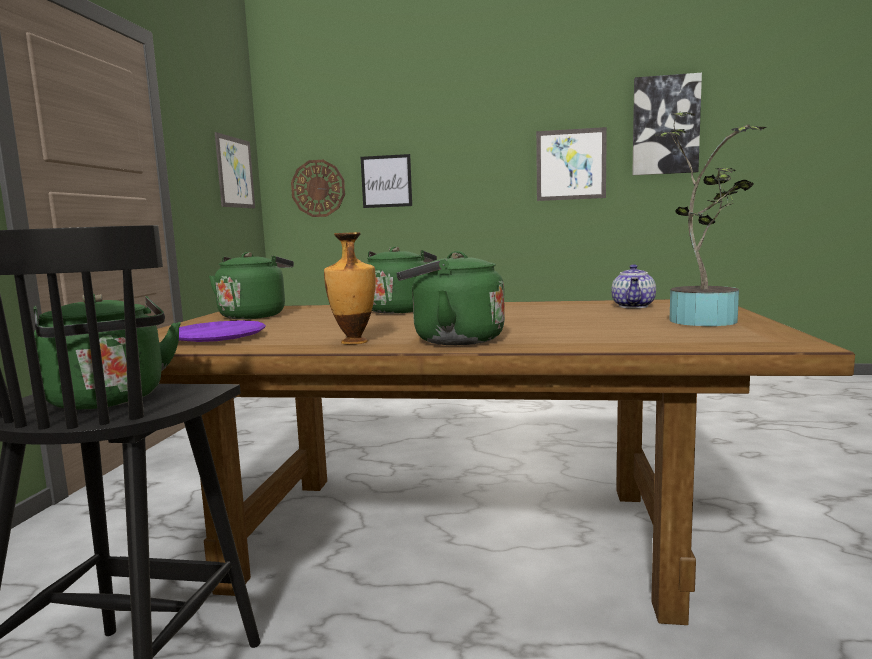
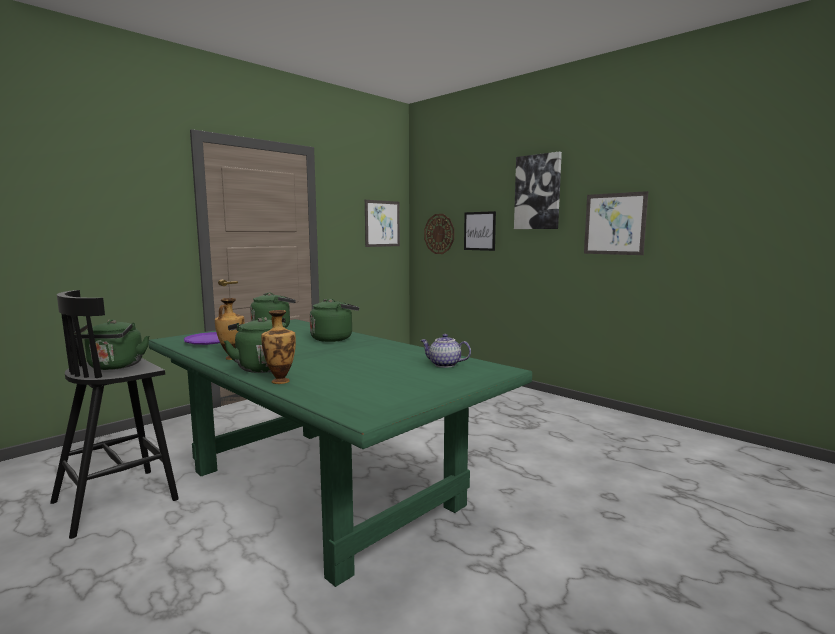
camera: 35 degrees right, 0 degrees up
brown dining table [157,299,855,625] -> green dining table [149,319,532,587]
teapot [611,264,656,308] -> teapot turned 60 degrees clockwise [420,334,471,368]
picture [632,73,702,175] -> picture moved to [514,152,562,229]
potted plant [655,112,766,326] -> none
none -> vase [261,310,296,384]

